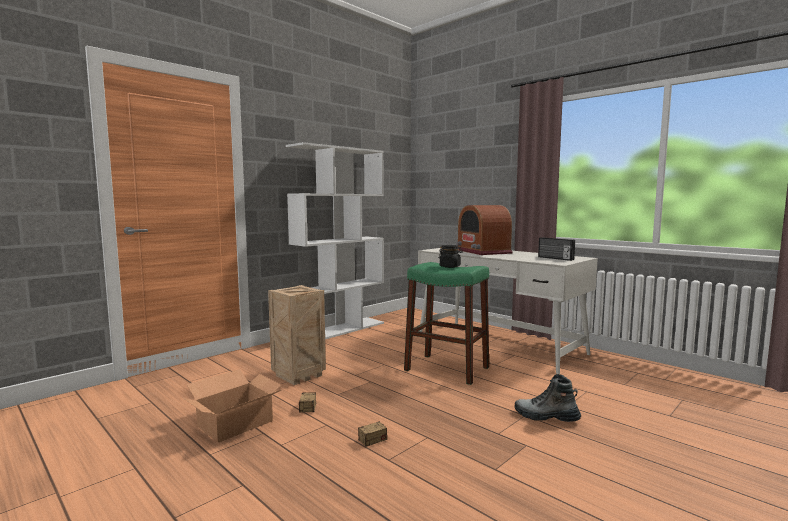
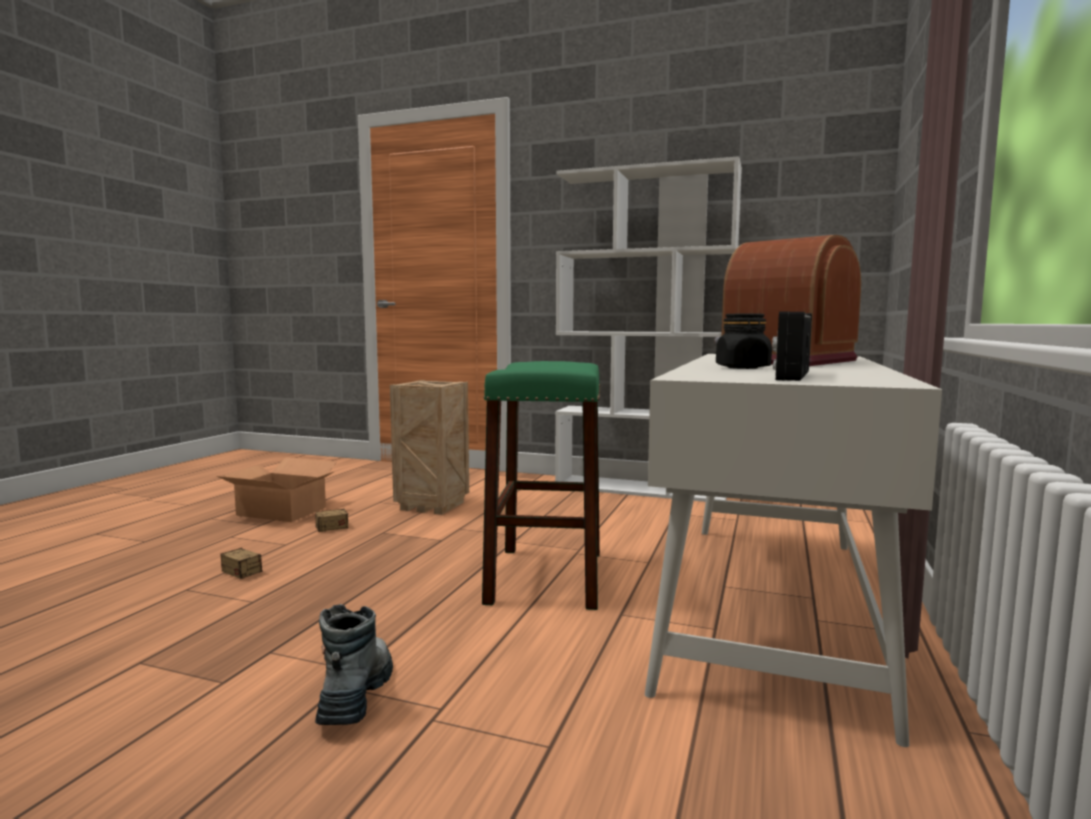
camera: 65 degrees right, 0 degrees up
black jar [438,245,463,268] -> black jar moved to [716,314,772,369]

